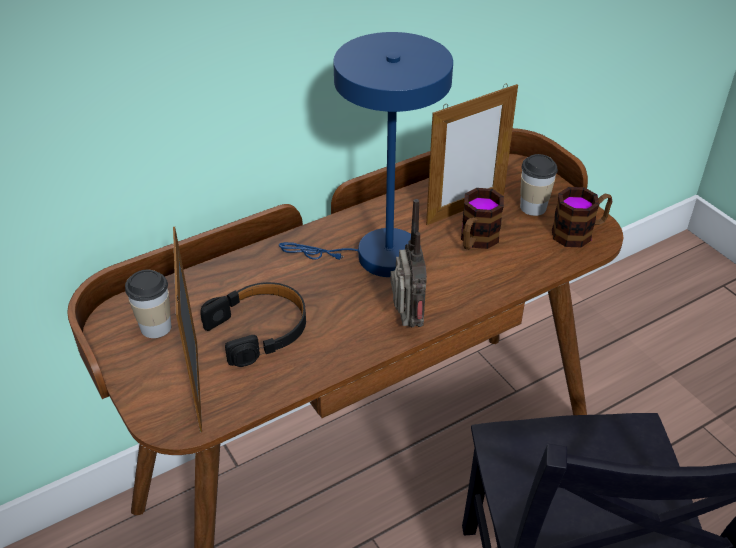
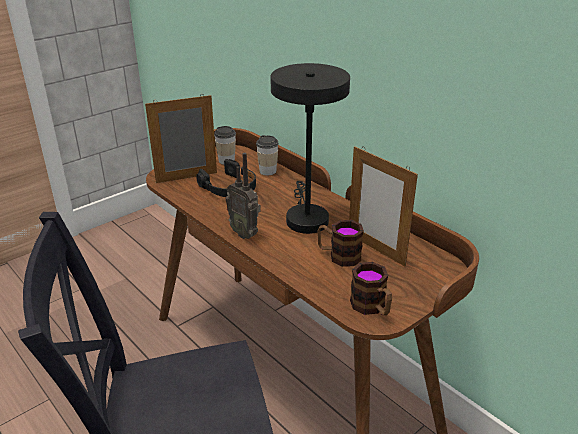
camera: 80 degrees right, 10 degrees down
blue table lamp [279,32,453,277] -> black table lamp [270,63,350,234]
radio [390,199,427,327] -> radio turned 60 degrees clockwise [225,153,261,239]
cup [520,154,558,216] -> cup moved to [256,135,279,175]

